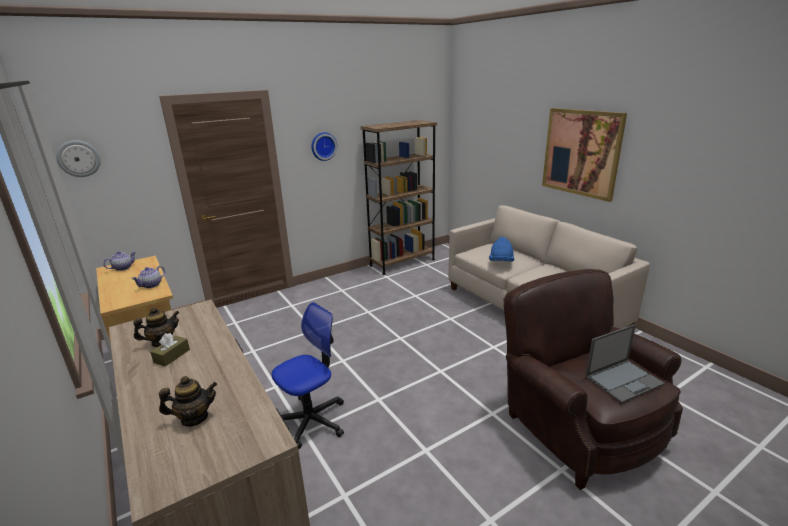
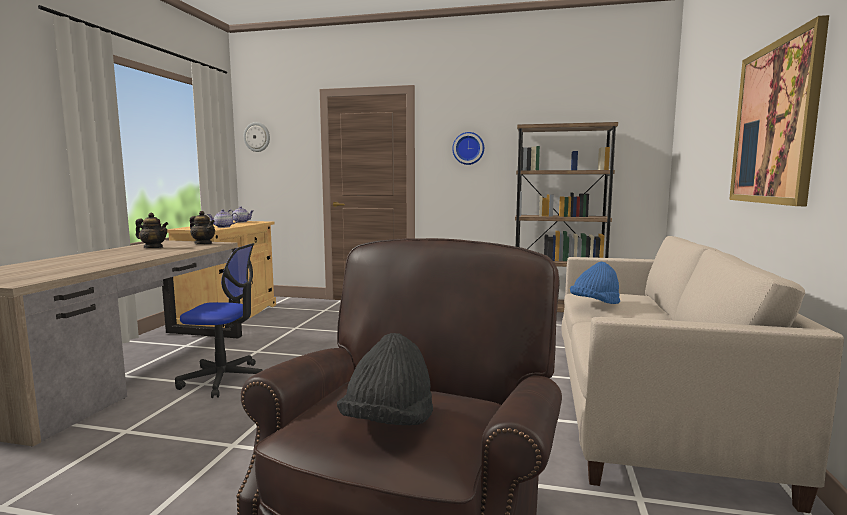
camera: 45 degrees right, 15 degrees down
brown tissue box [150,333,190,367] -> none
teapot [159,376,217,427] -> teapot moved to [190,211,215,244]
laptop [585,324,665,403] -> black hat [337,333,433,426]

